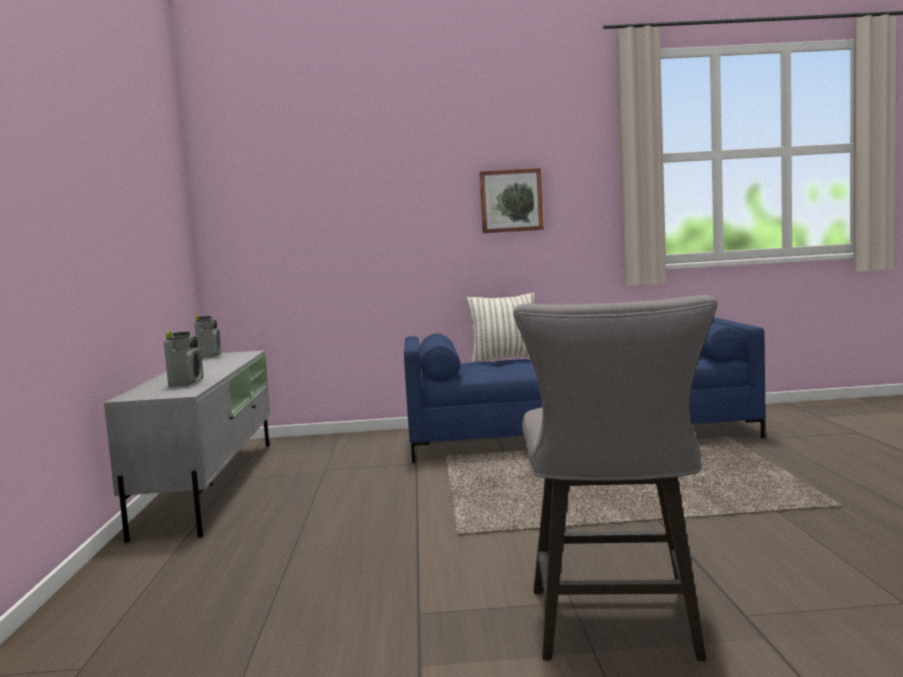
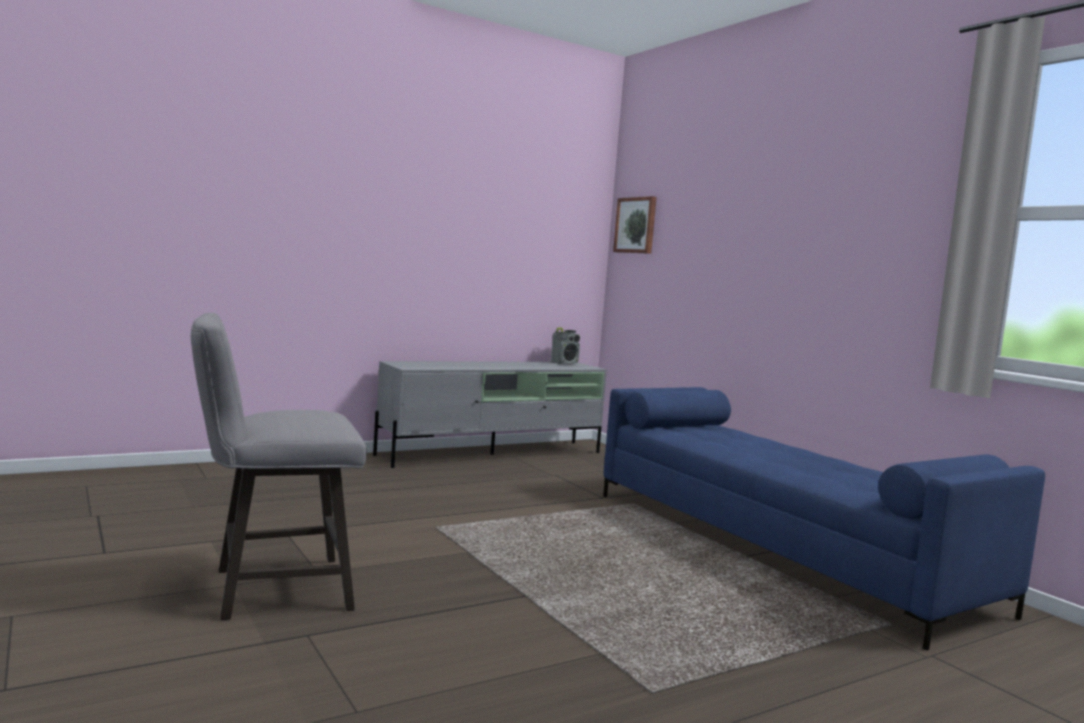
camera: 60 degrees right, 0 degrees up
radio [164,331,203,387] -> none
pillow [466,293,535,362] -> none
picture [479,168,544,233] -> picture moved to [613,196,657,254]

